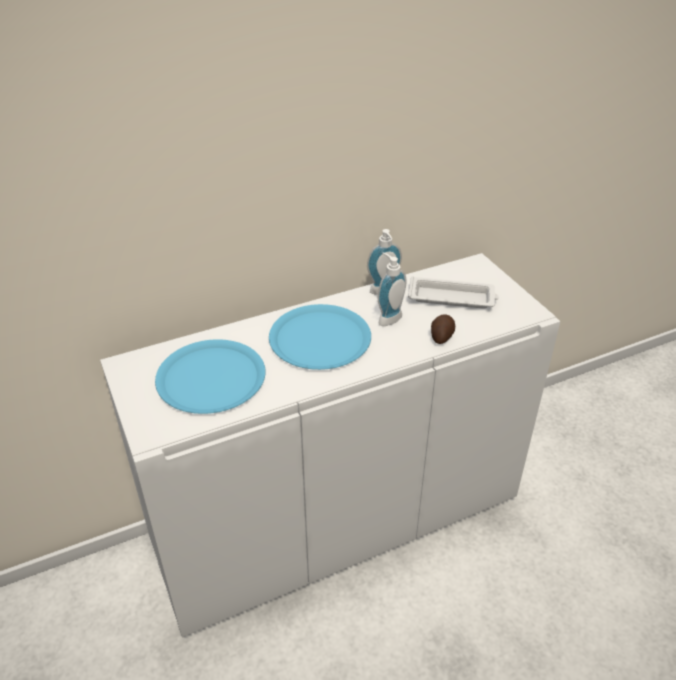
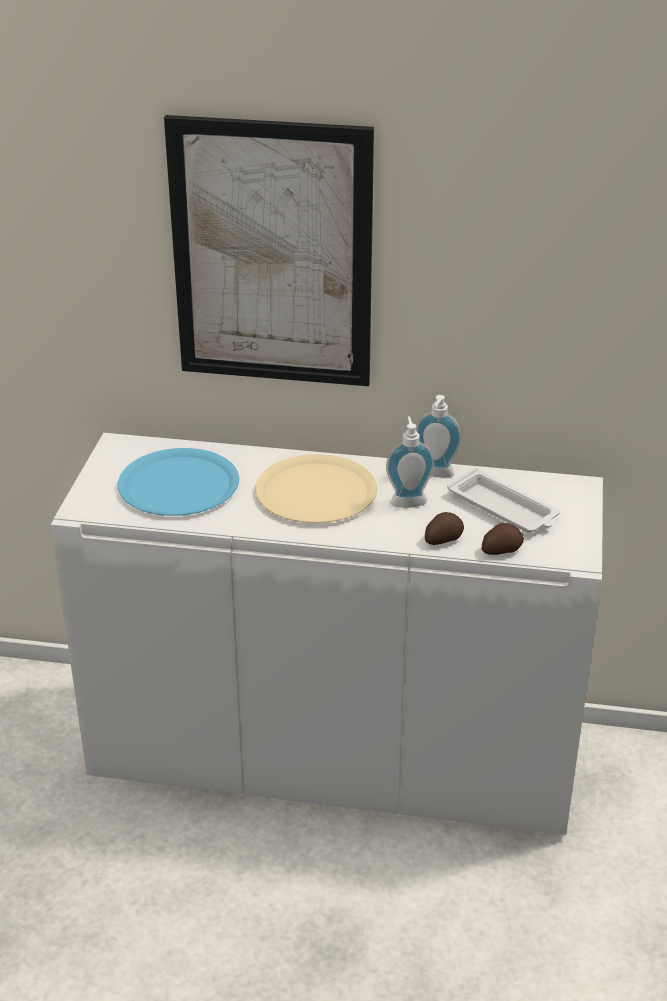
camera: 35 degrees right, 5 degrees down
blue plate [269,304,371,370] -> beige plate [255,454,377,523]
none -> picture [164,115,374,386]
none -> potato [482,523,524,555]

